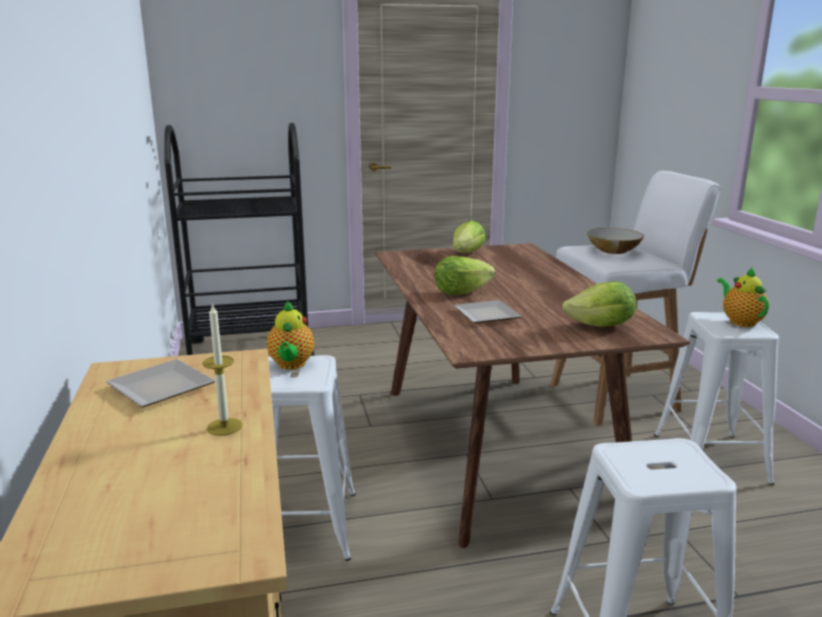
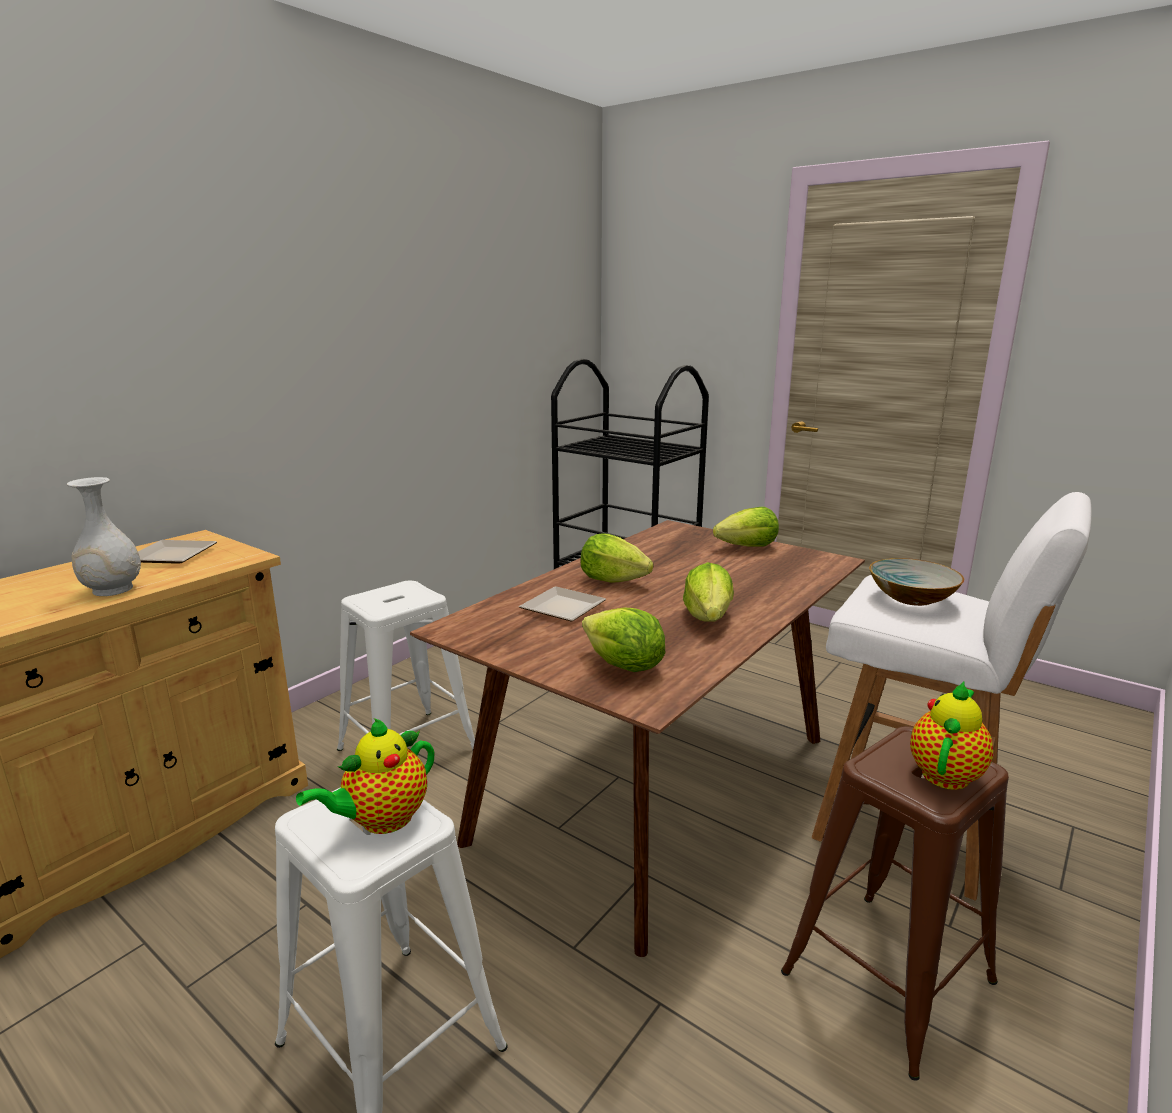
camera: 50 degrees right, 0 degrees up
candle [202,303,243,436] -> white vase [67,477,141,596]
teapot [267,301,314,370] -> teapot moved to [296,718,434,834]
white stool [654,312,779,485] -> brown stool [781,726,1009,1081]
none -> lettuce [683,562,734,622]

